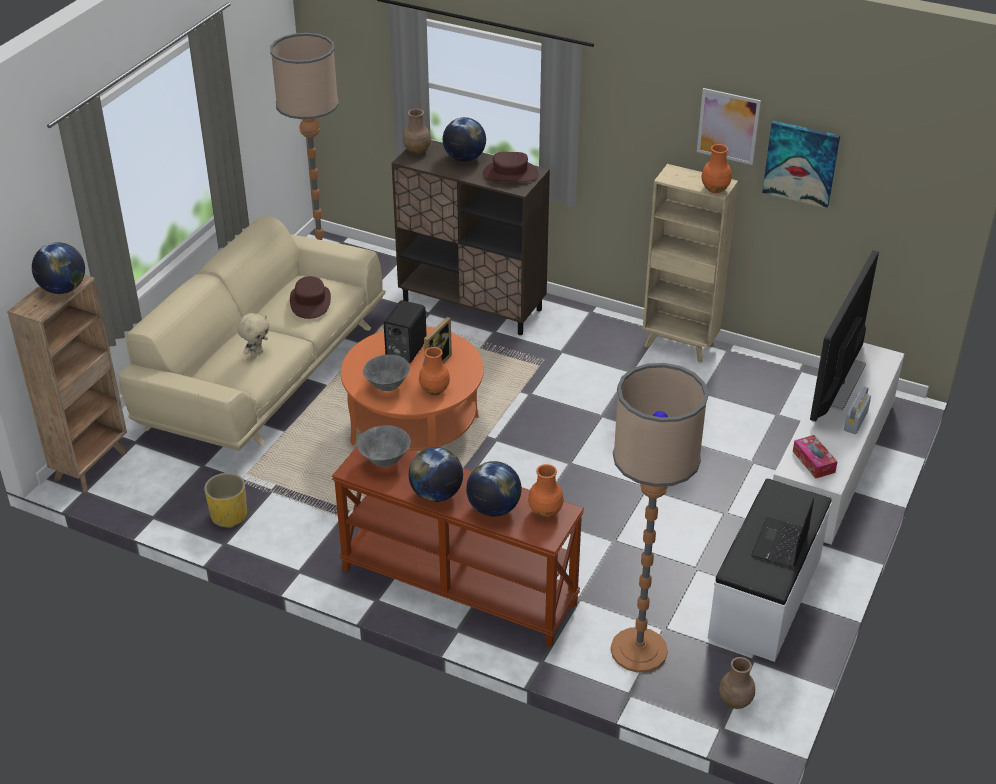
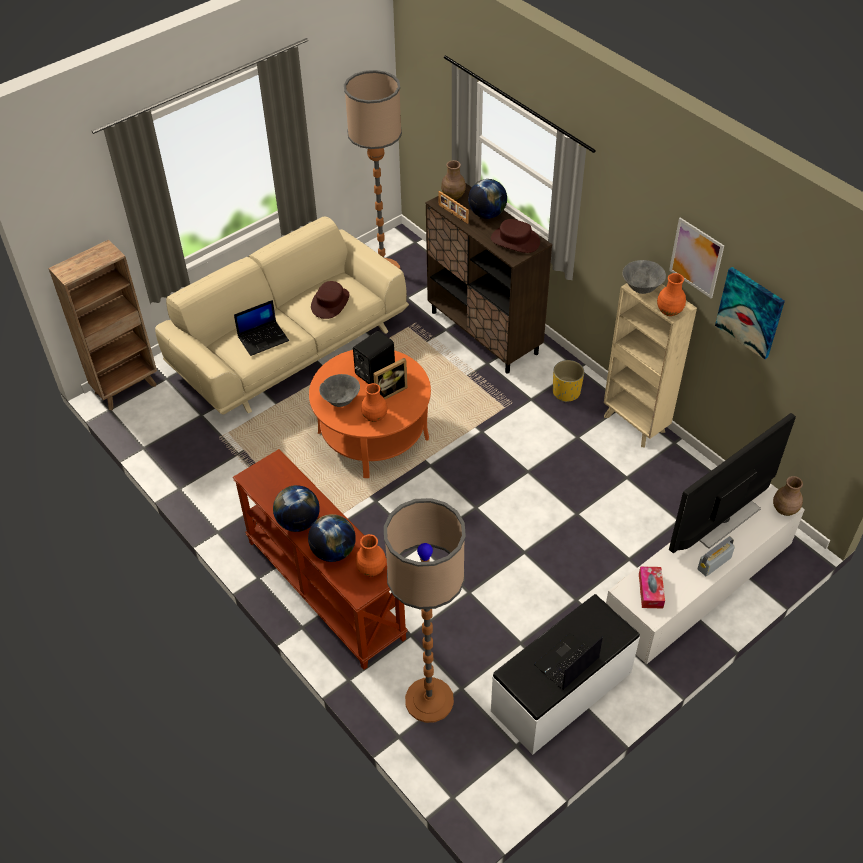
camera: 25 degrees right, 10 degrees up
globe [32,242,85,294] -> none
yellow planter [204,473,247,528] -> yellow planter moved to [553,360,584,402]
beige plush toy [237,313,269,358] -> laptop [234,300,289,356]
grey bowl [357,425,411,467] -> grey bowl moved to [622,260,666,294]
brown vase [719,657,755,709] -> brown vase moved to [773,476,803,516]
none -> picture frame [439,191,469,224]

